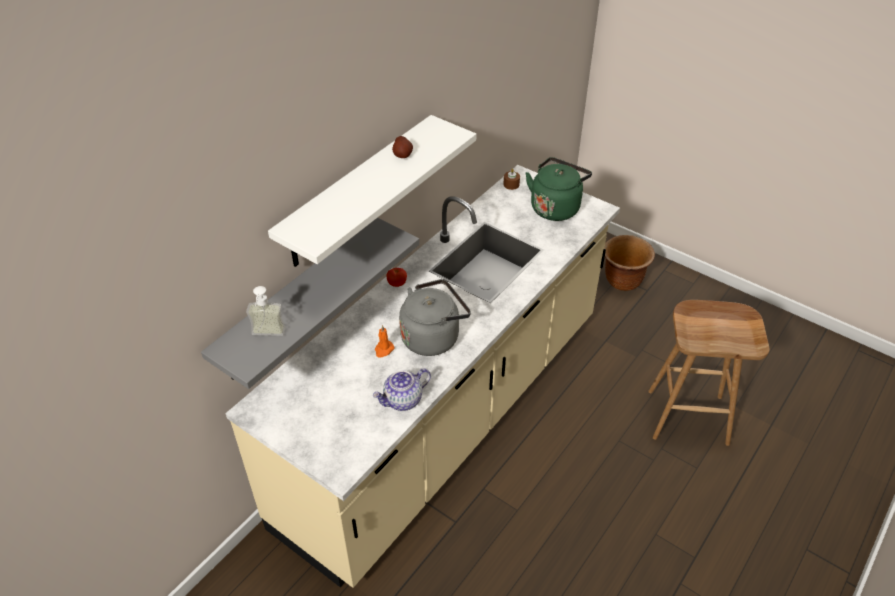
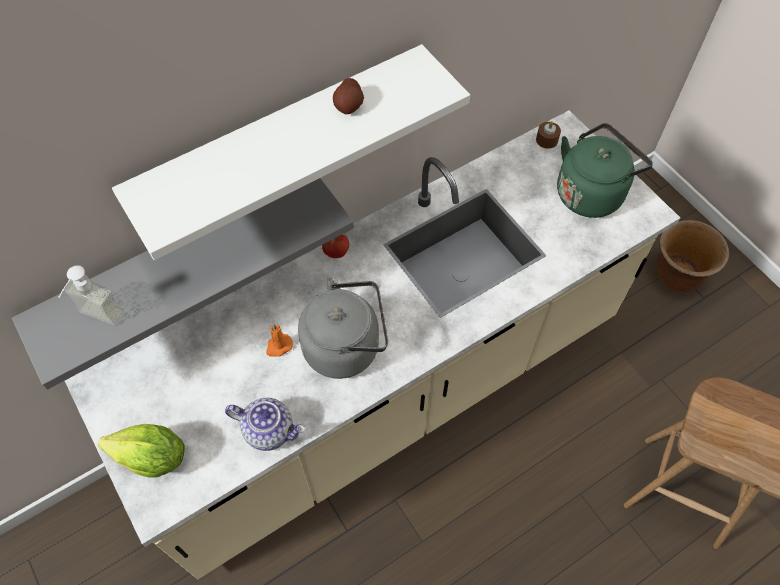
camera: 20 degrees right, 15 degrees up
teapot [372,368,431,411] -> teapot turned 150 degrees counterclockwise [225,398,306,451]
none -> lettuce [98,424,185,478]

